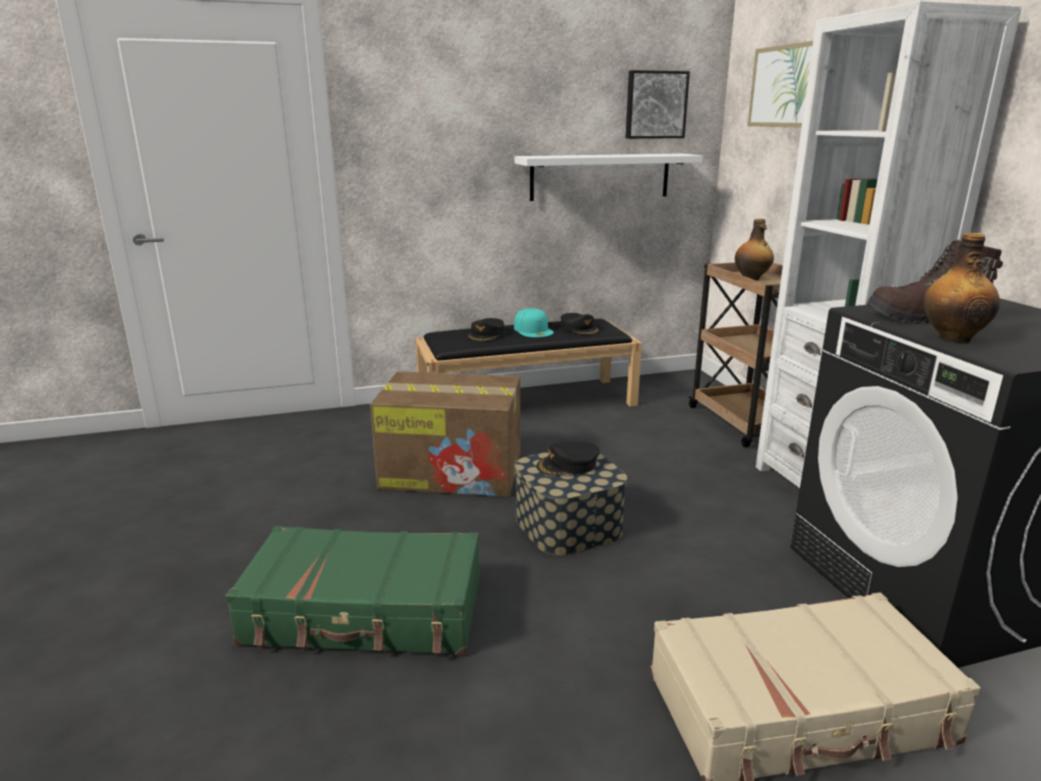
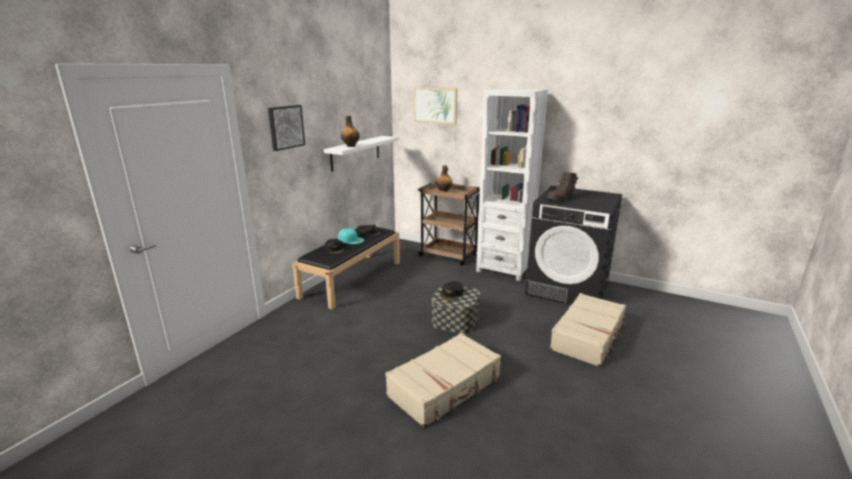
camera: 45 degrees left, 0 degrees up
green suitcase [225,526,480,655] -> beige suitcase [385,333,501,428]
cardboard box [370,371,520,497] -> none
picture [626,70,690,139] -> picture moved to [268,105,305,151]
bottle [923,233,1000,343] -> bottle moved to [341,115,360,147]

